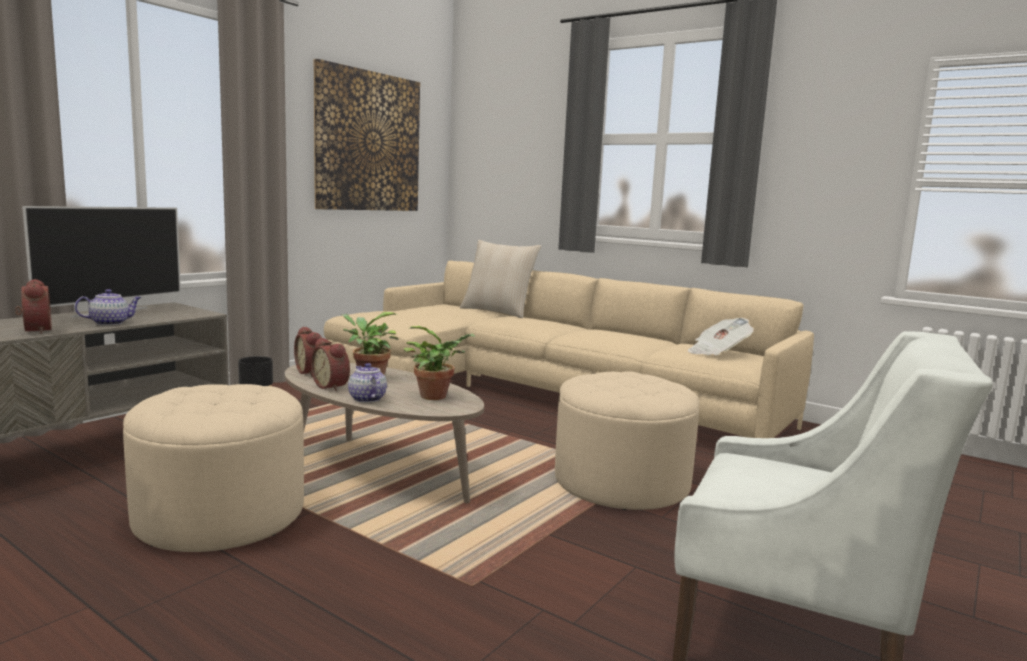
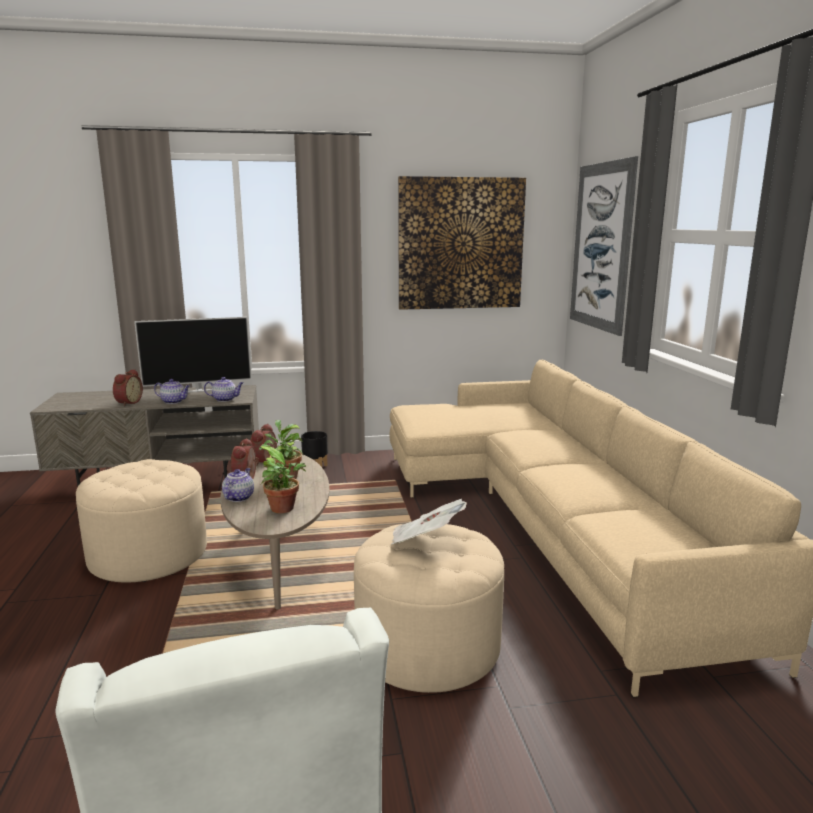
camera: 45 degrees right, 5 degrees up
beige pillow [460,240,541,318] -> none
newspaper [688,318,754,355] -> newspaper moved to [391,499,467,545]
none -> teapot [204,377,243,402]
none -> picture [570,156,638,336]

